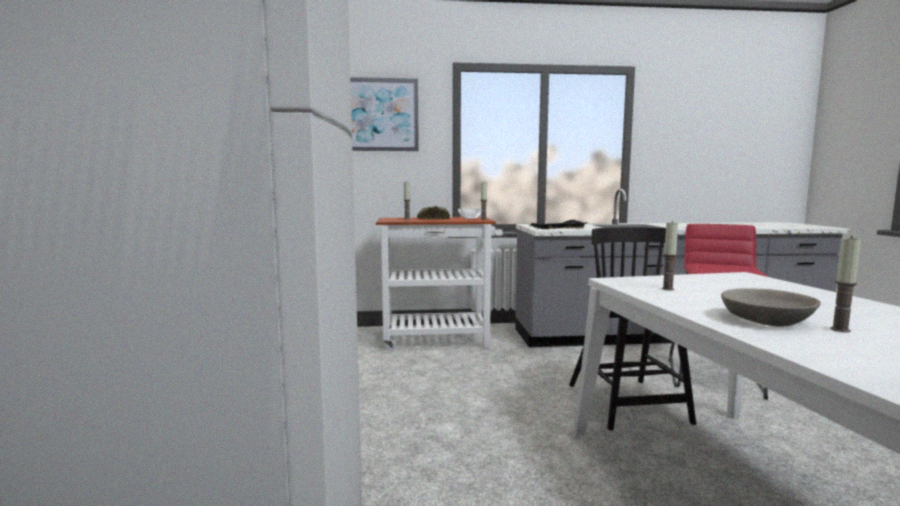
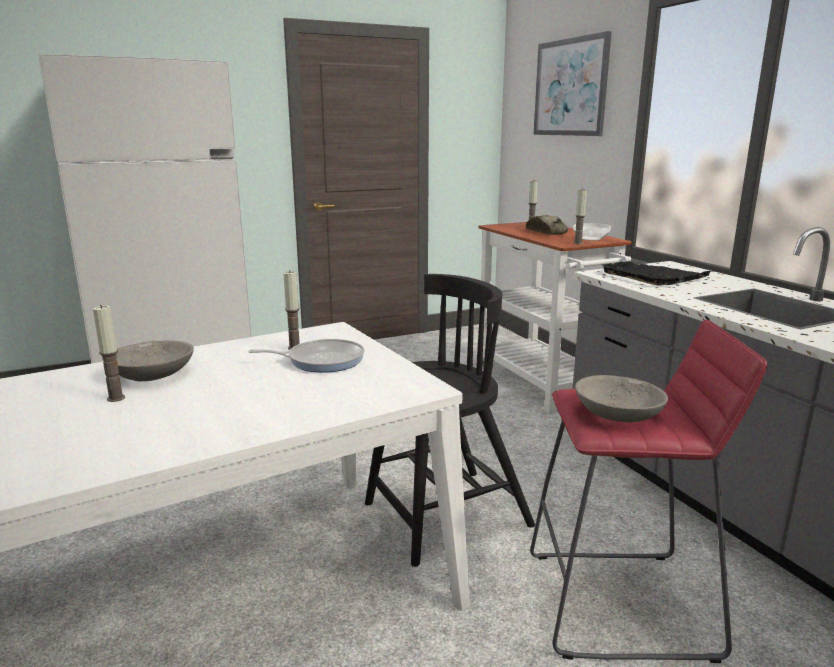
camera: 70 degrees right, 10 degrees up
none -> frying pan [248,339,365,373]
none -> grey bowl [575,375,668,422]

